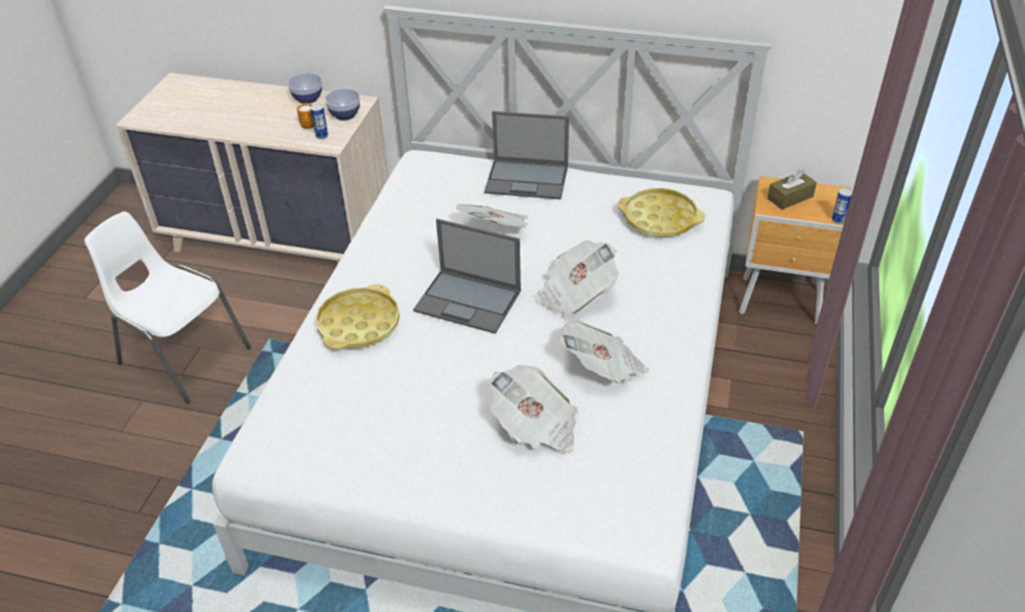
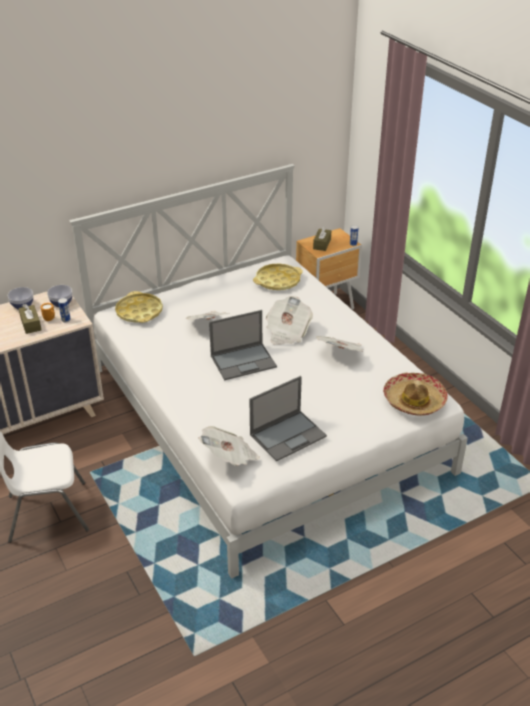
camera: 45 degrees left, 5 degrees down
yellow tray [315,284,400,350] -> yellow tray moved to [115,291,163,323]
laptop [484,111,569,199] -> laptop moved to [249,376,327,462]
newspaper [490,365,577,453] -> newspaper moved to [198,426,260,466]
none -> brown tissue box [19,304,41,334]
none -> hat [383,373,448,416]

